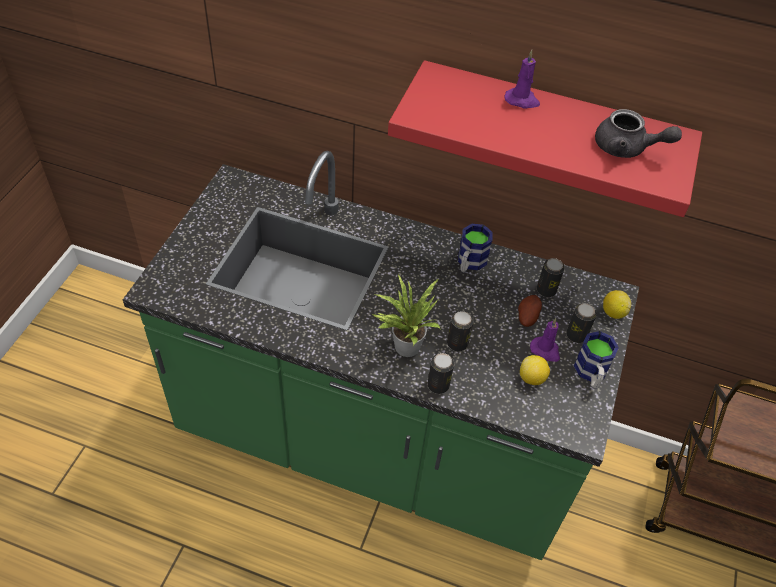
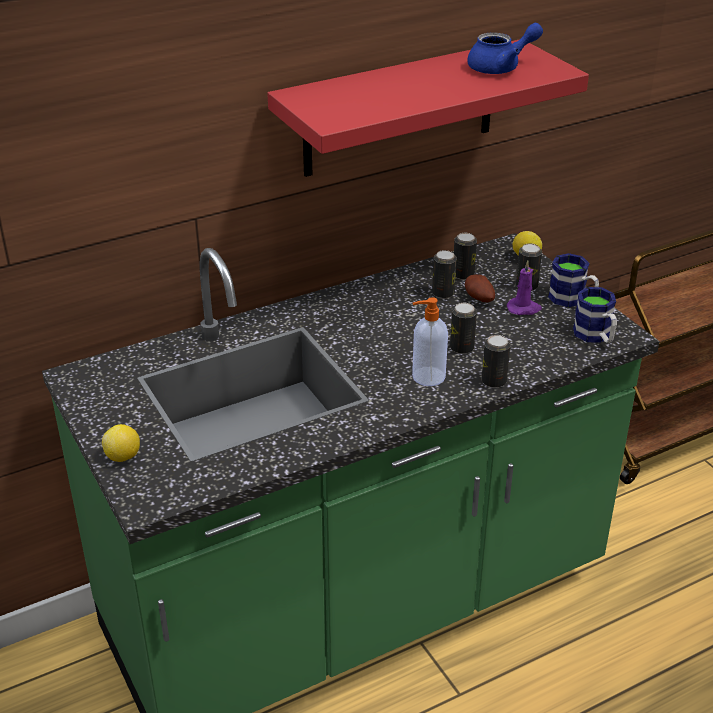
camera: 45 degrees left, 15 degrees down
potted plant [371,275,441,357] -> soap dispenser [412,297,448,386]
mug [458,224,493,272] -> mug moved to [573,287,617,343]
purple candle [504,50,540,109] -> none
lemon [520,355,550,385] -> lemon moved to [102,424,140,462]
grey teapot [595,109,682,158] -> blue teapot [467,23,543,74]
none -> can [432,250,457,299]

